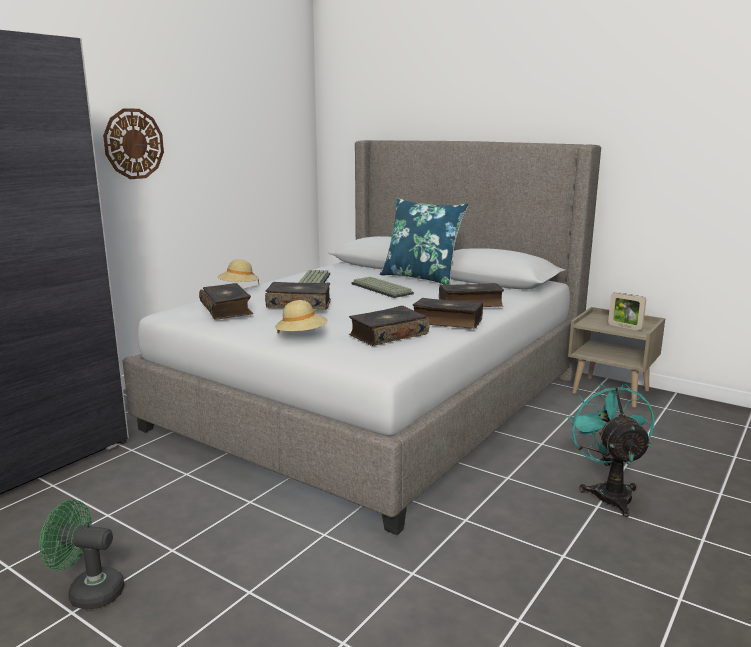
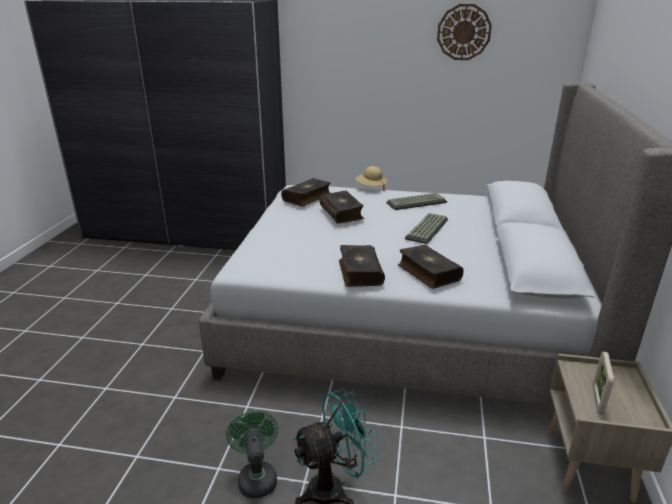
camera: 65 degrees right, 10 degrees up
green fan [39,500,124,609] -> green fan moved to [226,411,278,499]
wall clock [103,108,164,179] -> wall clock moved to [437,4,492,60]
beige hat [275,300,328,334] -> none
book [349,306,430,346] -> none
blue pillow [380,198,468,285] -> none

